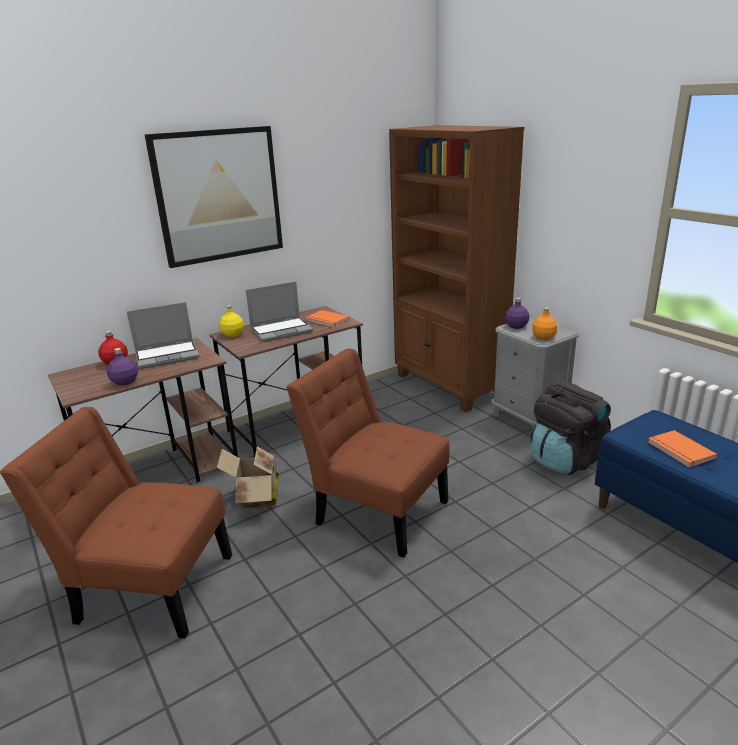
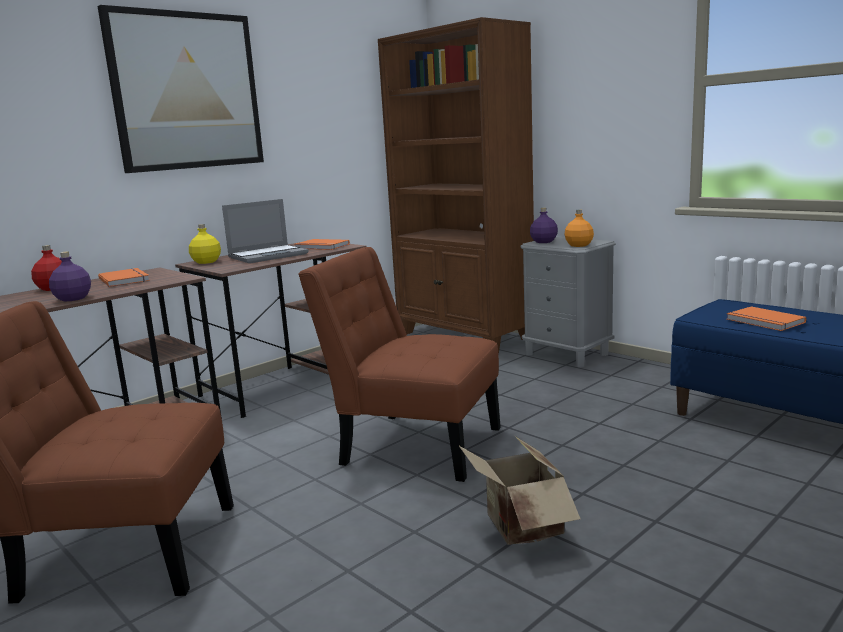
camera: 10 degrees left, 10 degrees down
laptop [127,302,199,369] -> orange book [98,268,150,287]
cardboard box [217,446,279,508] -> cardboard box moved to [458,436,580,545]
black backpack [531,381,611,475] -> none

